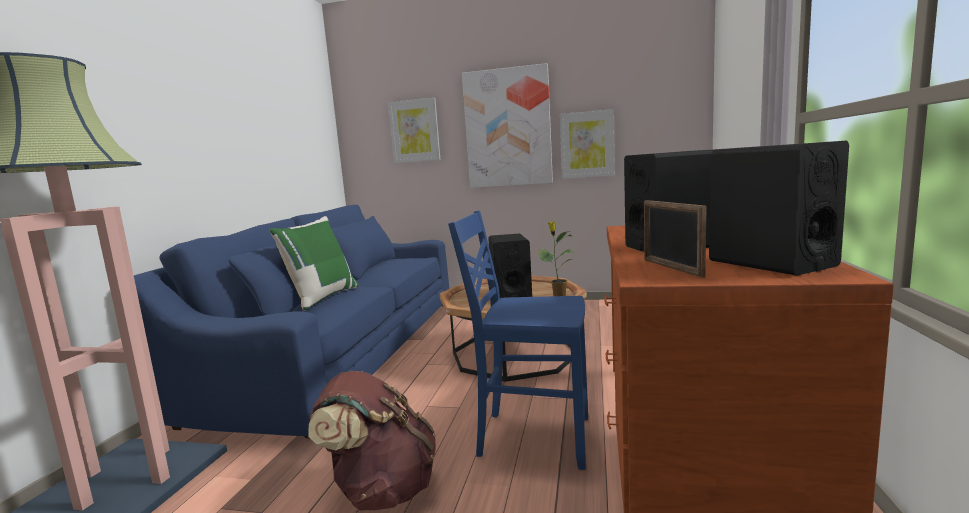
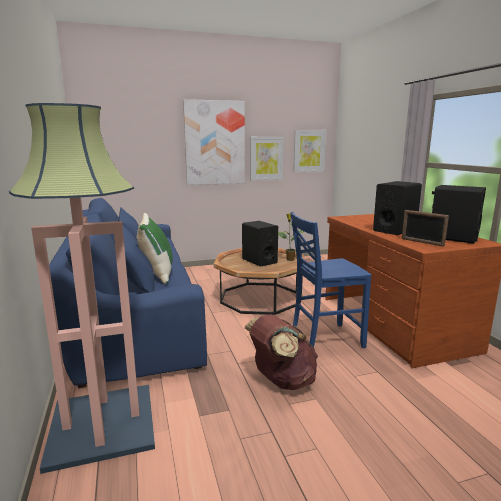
camera: 30 degrees left, 5 degrees up
picture [388,98,440,163] -> picture moved to [293,130,326,172]

